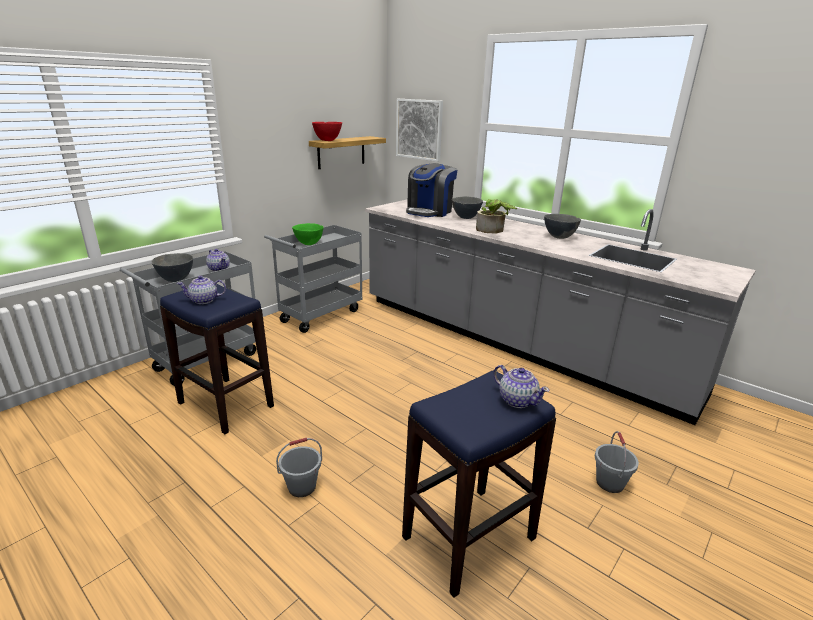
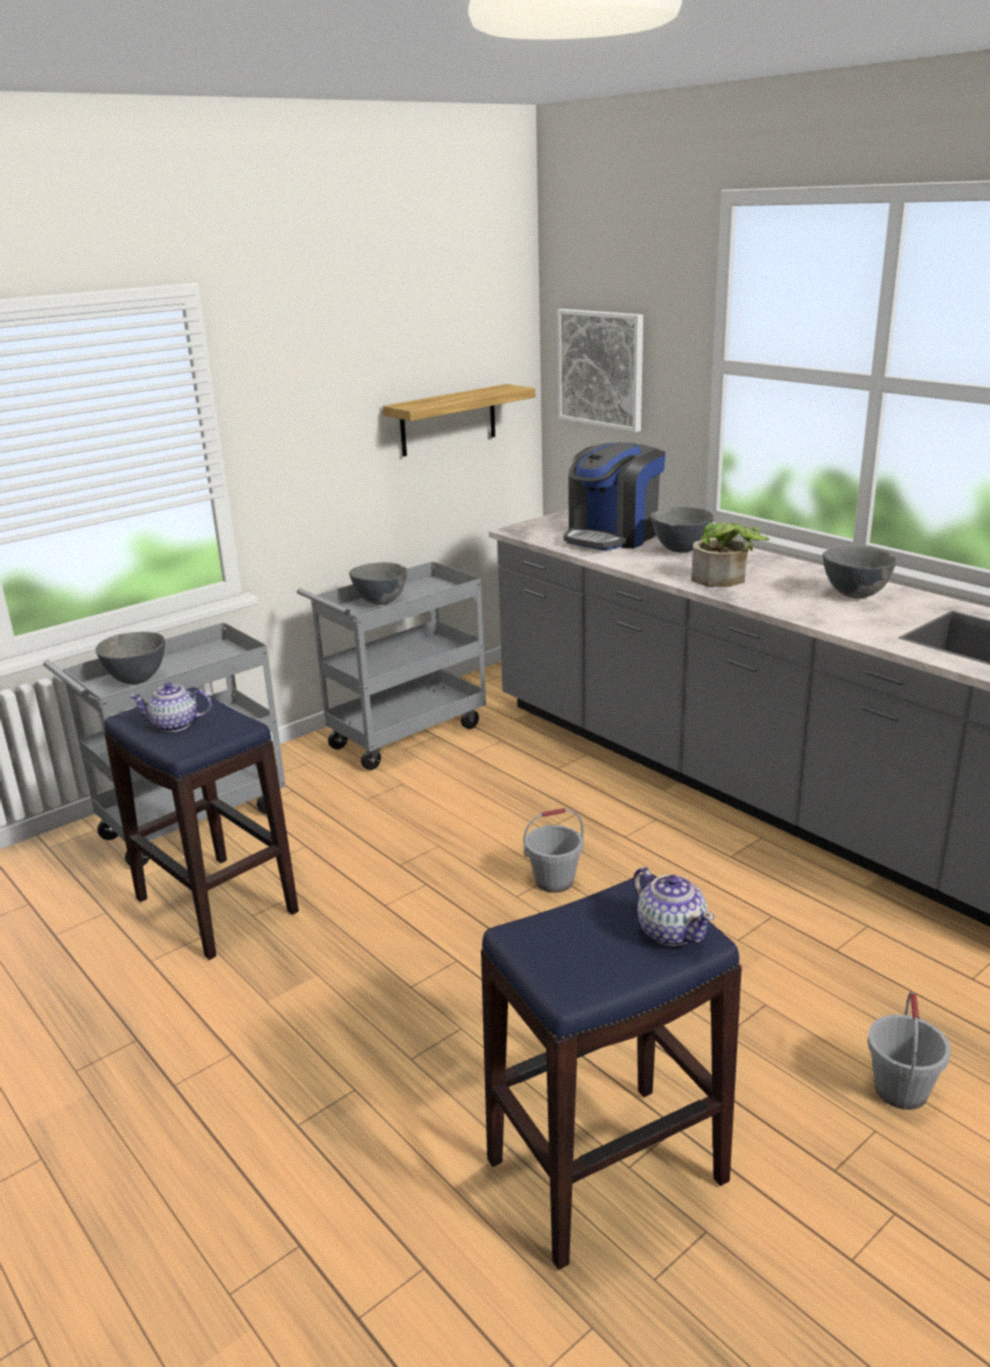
camera: 10 degrees right, 0 degrees up
teapot [206,249,230,272] -> none
grey bucket [276,437,322,497] -> grey bucket moved to [523,808,583,893]
green bowl [292,223,324,245] -> grey bowl [349,562,407,605]
red bowl [312,122,342,141] -> none

